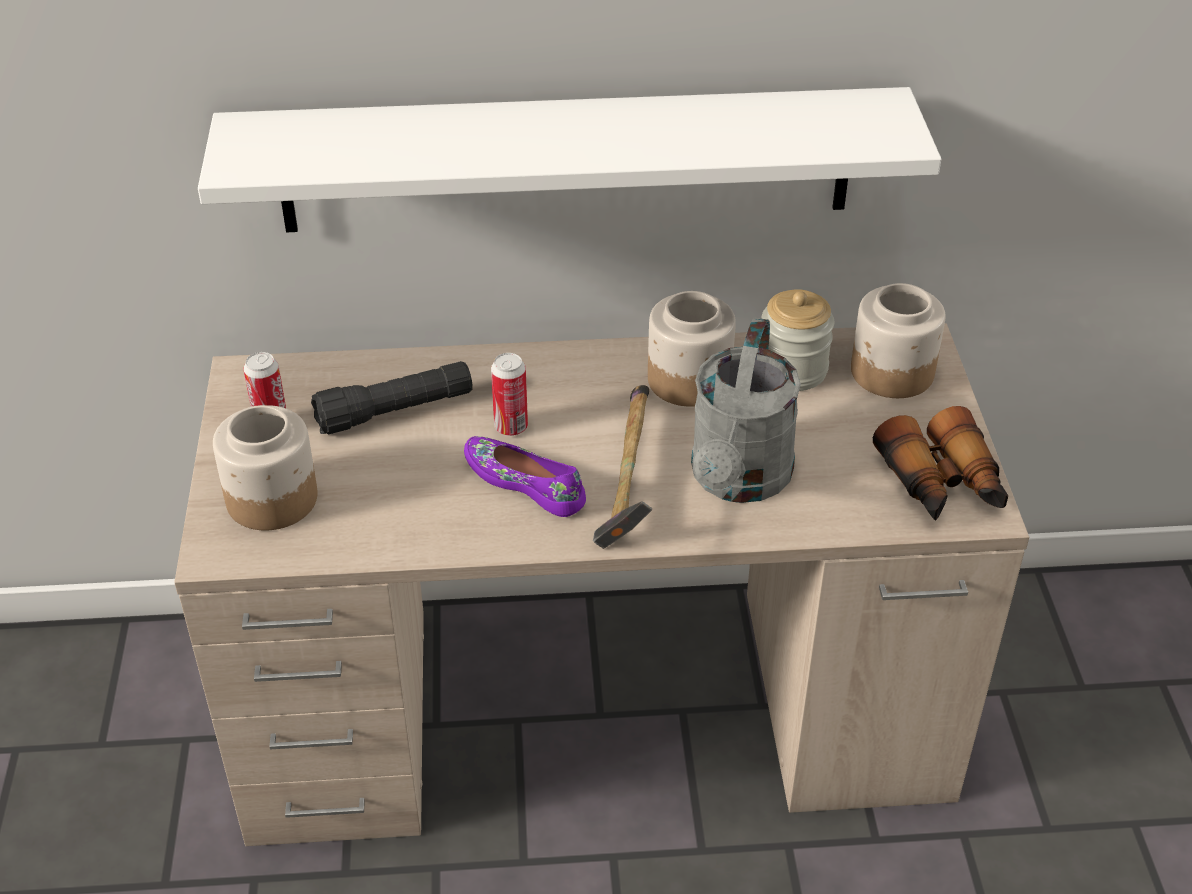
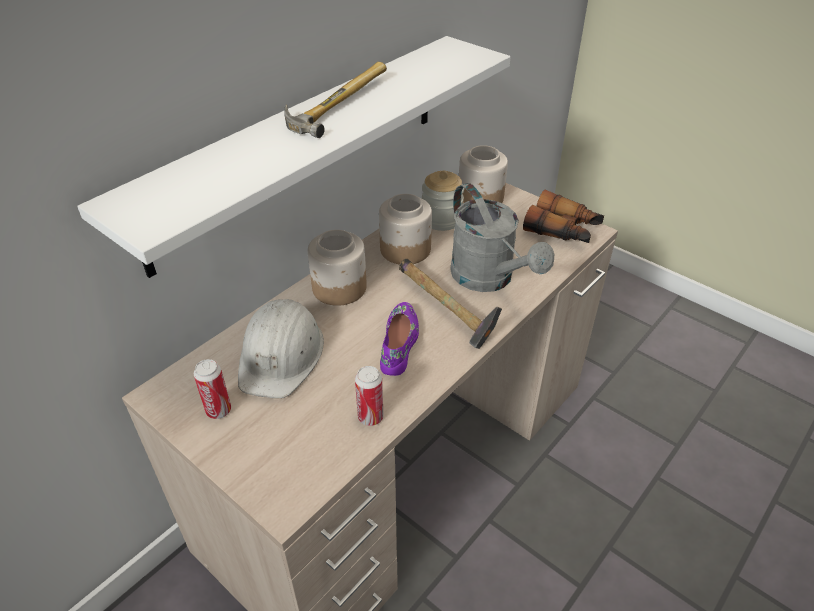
camera: 45 degrees left, 0 degrees up
jar [213,405,317,530] -> jar moved to [308,230,367,306]
black flashlight [311,361,473,434] -> white hard hat [238,299,324,399]
purple shoe [464,436,586,517] -> purple shoe turned 105 degrees clockwise [380,302,419,376]
can [491,353,528,436] -> can moved to [355,366,384,426]
none -> hammer [284,62,387,138]

